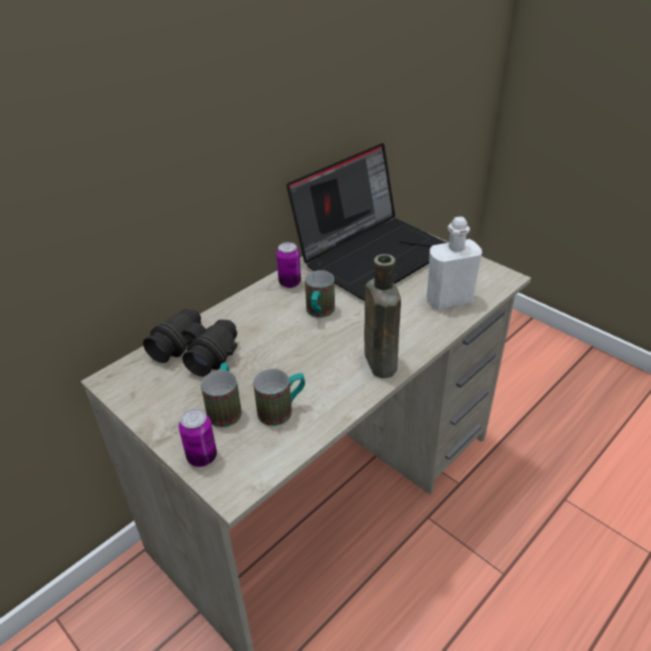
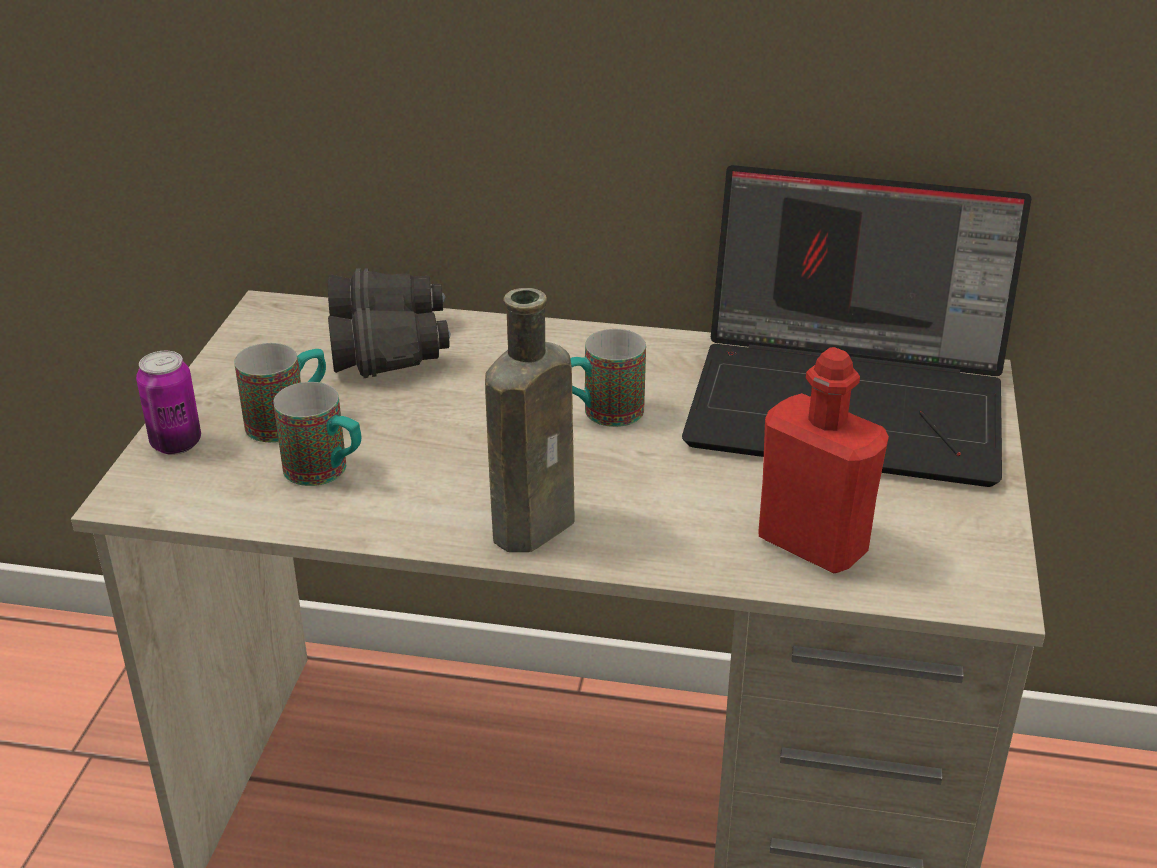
camera: 55 degrees right, 5 degrees down
can [276,242,301,288] -> none
white bottle [426,217,482,310] -> red bottle [759,347,889,573]

